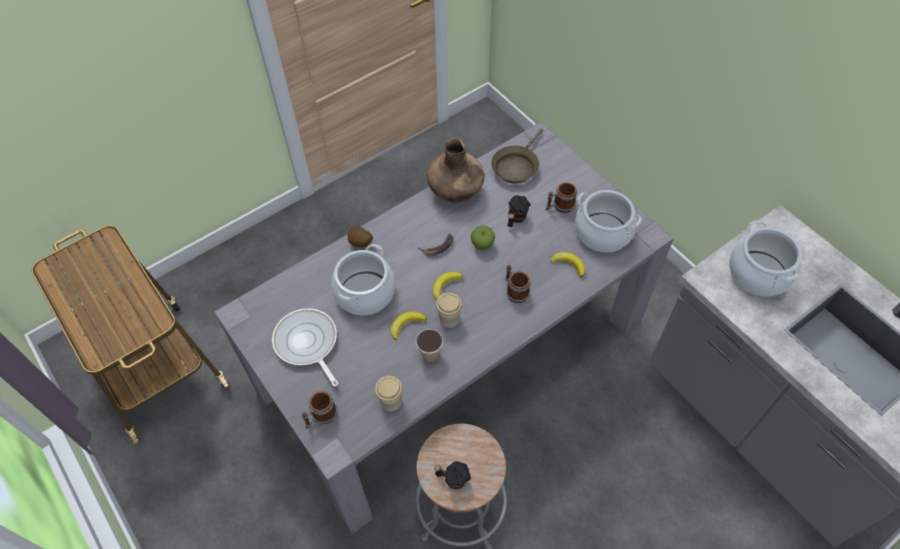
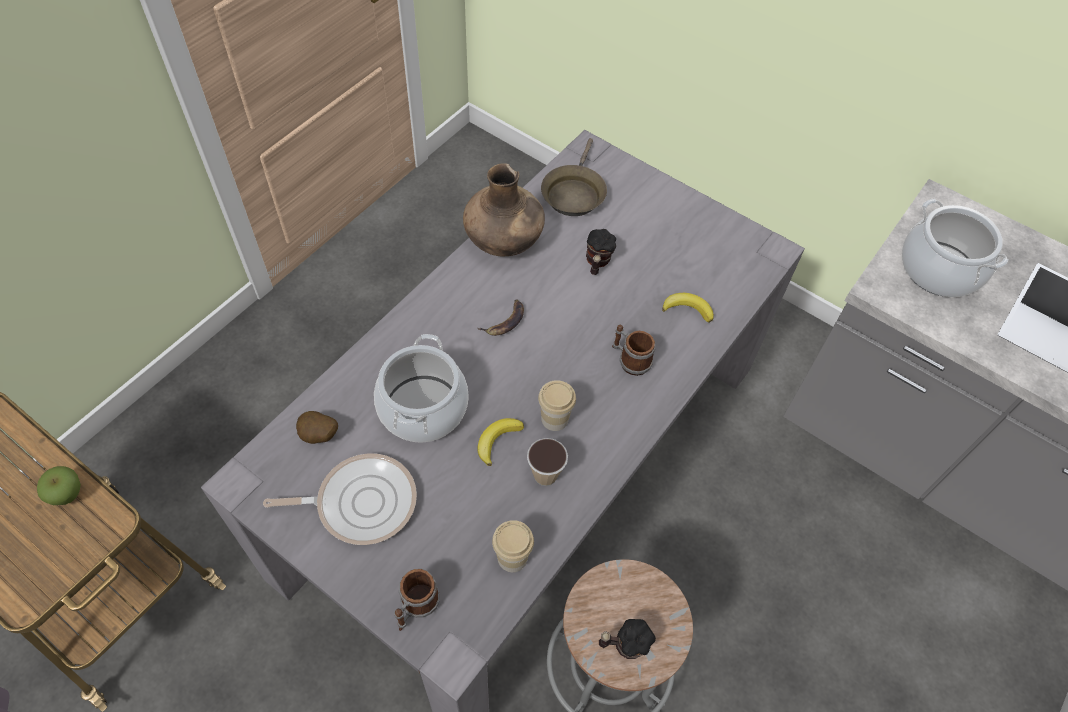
camera: 20 degrees left, 0 degrees up
frying pan [272,308,338,387] -> frying pan turned 135 degrees clockwise [263,453,417,545]
potato [348,226,373,247] -> potato moved to [296,411,338,444]
banana [432,271,463,300] -> none
apple [471,226,495,250] -> apple moved to [37,466,81,505]
mug [546,182,577,213] -> none
cooking pot [575,190,642,252] -> none

